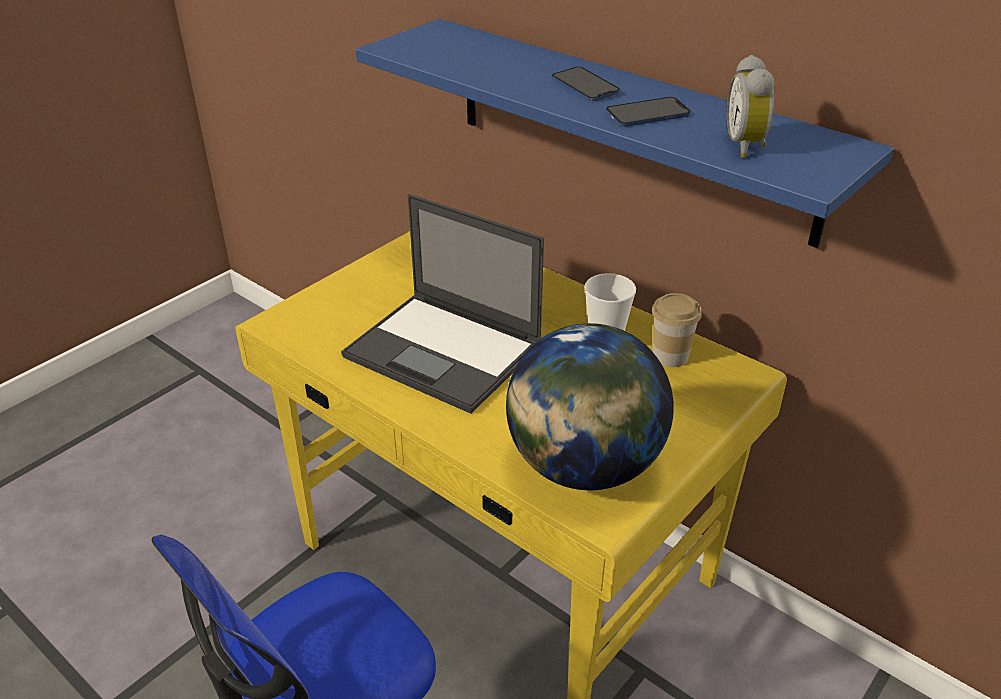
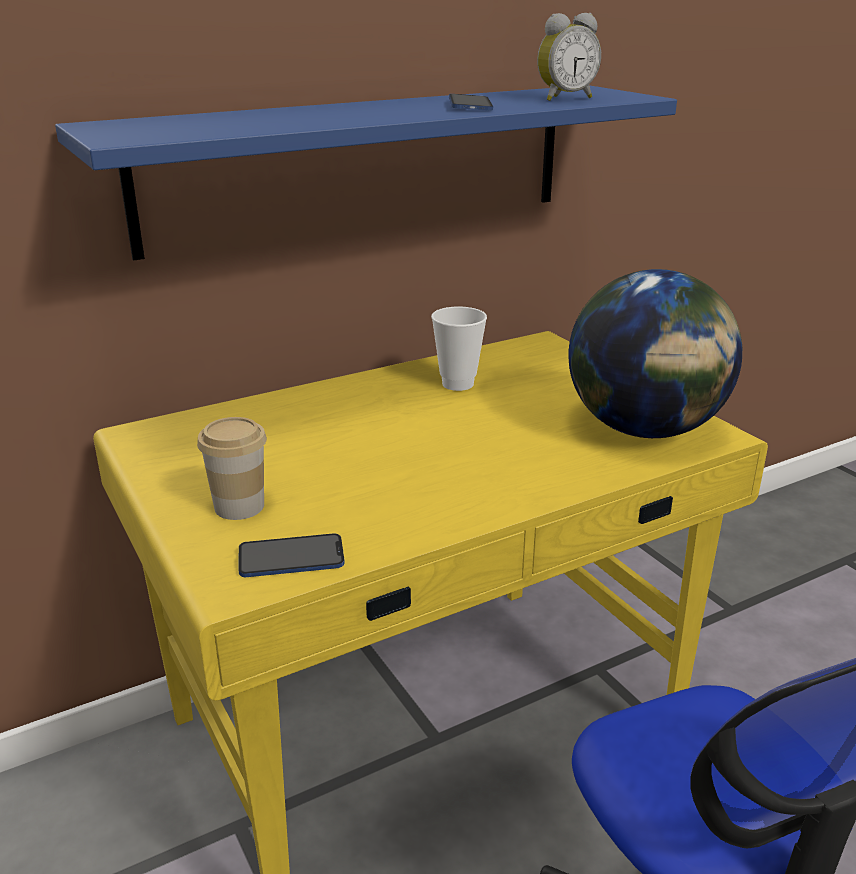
camera: 70 degrees left, 10 degrees down
laptop [341,194,544,414] -> none
phone [552,66,620,102] -> phone moved to [238,533,345,577]
cup [652,293,702,367] -> cup moved to [197,417,267,520]
alarm clock [727,55,774,158] -> alarm clock turned 45 degrees counterclockwise [537,13,601,101]

